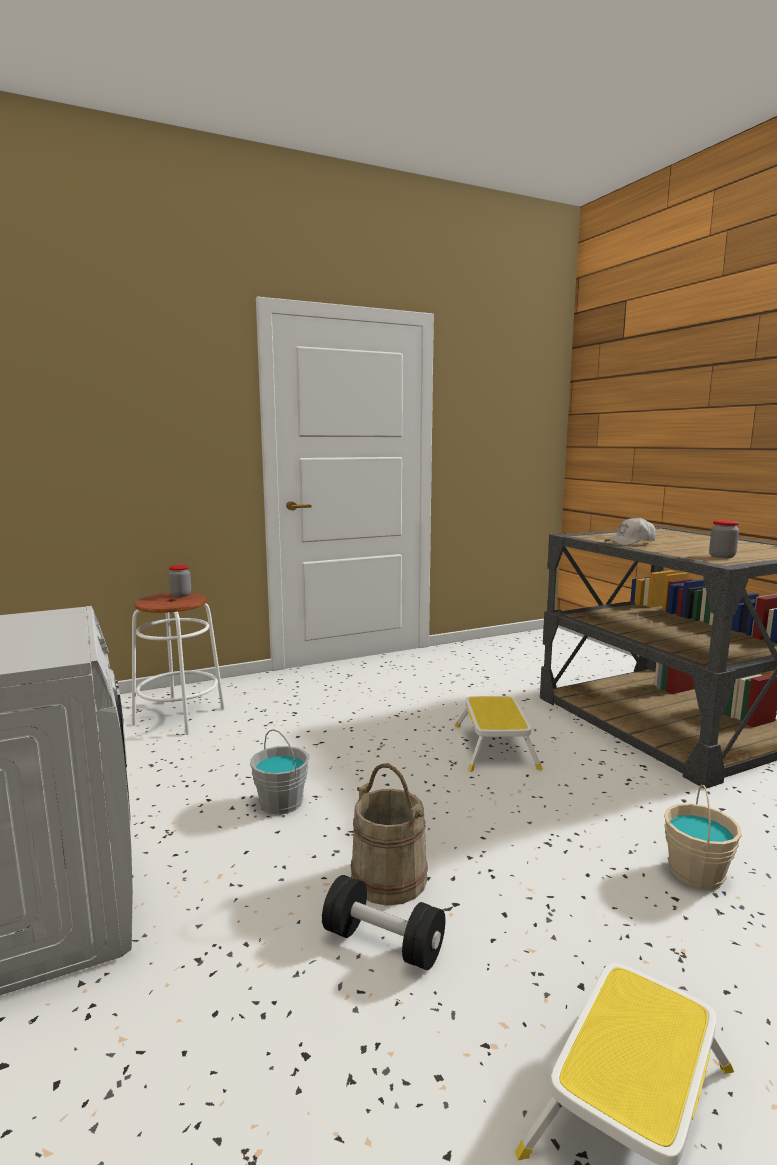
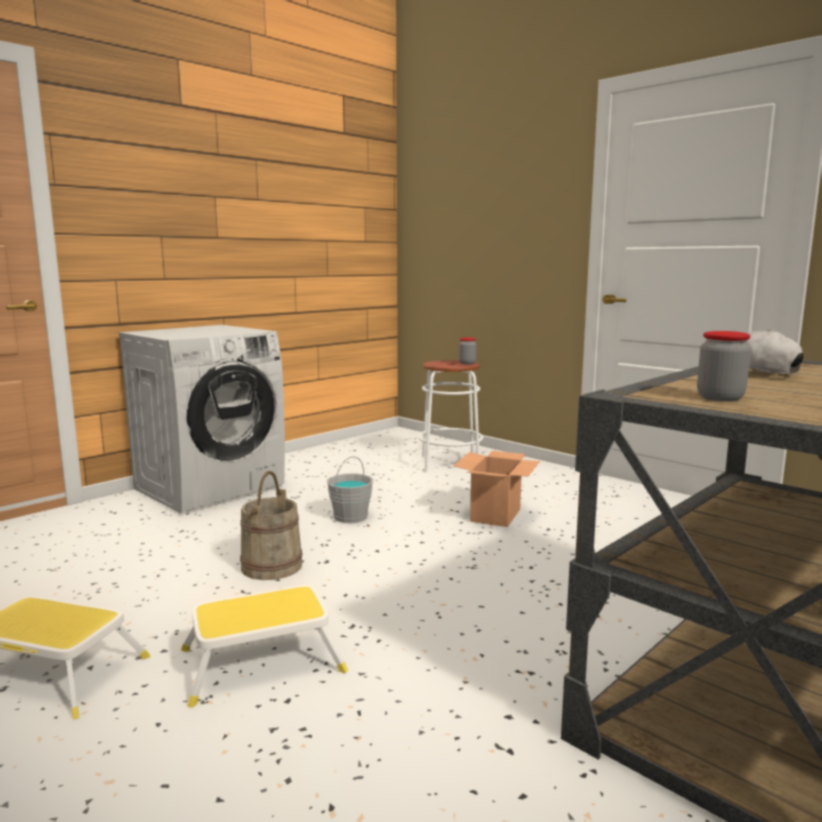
camera: 70 degrees right, 0 degrees up
black dumbbell [322,875,445,970] -> none
yellow step ladder [455,696,543,772] -> yellow step ladder moved to [181,585,348,708]
beige bucket [664,785,742,890] -> none
none -> cardboard box [454,451,540,527]

